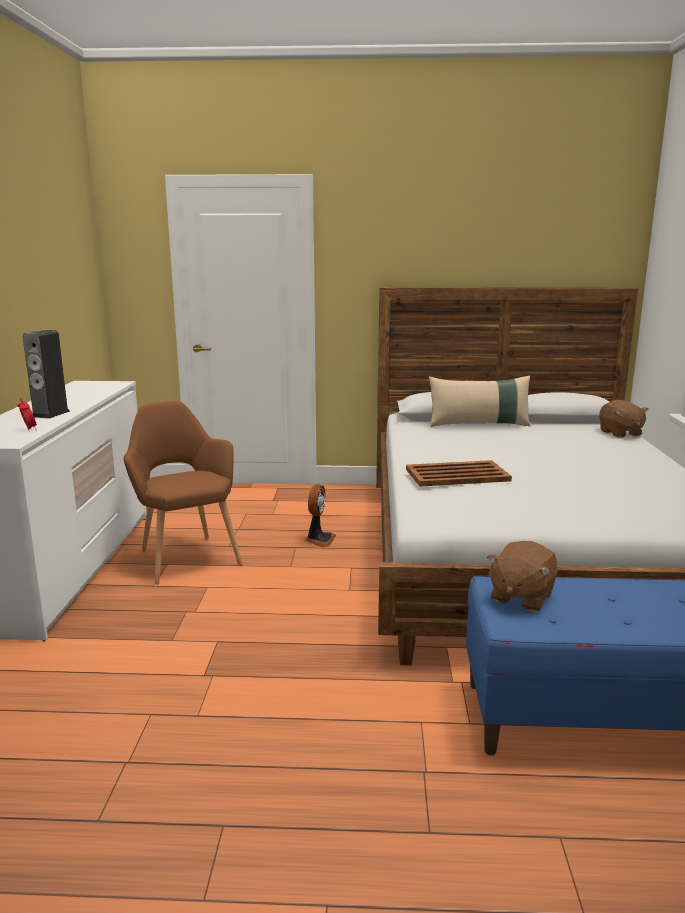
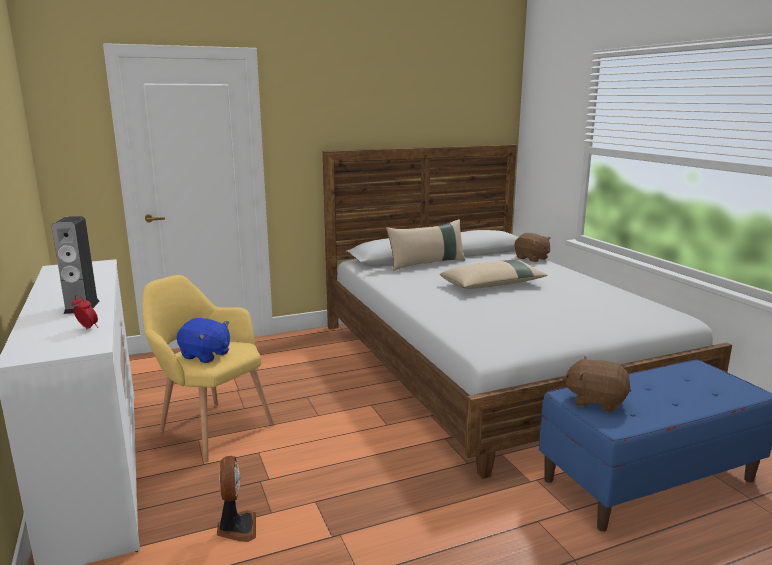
camera: 25 degrees left, 0 degrees up
brown armchair [124,401,242,585] -> yellow armchair [142,275,274,462]
fan [305,484,336,547] -> fan moved to [217,456,256,542]
brown tray [406,460,512,487] -> none
brown plush toy [487,541,558,612] -> brown plush toy turned 105 degrees clockwise [562,356,631,412]
none -> blue plush toy [177,318,230,363]
none -> beige pillow [440,260,548,289]

